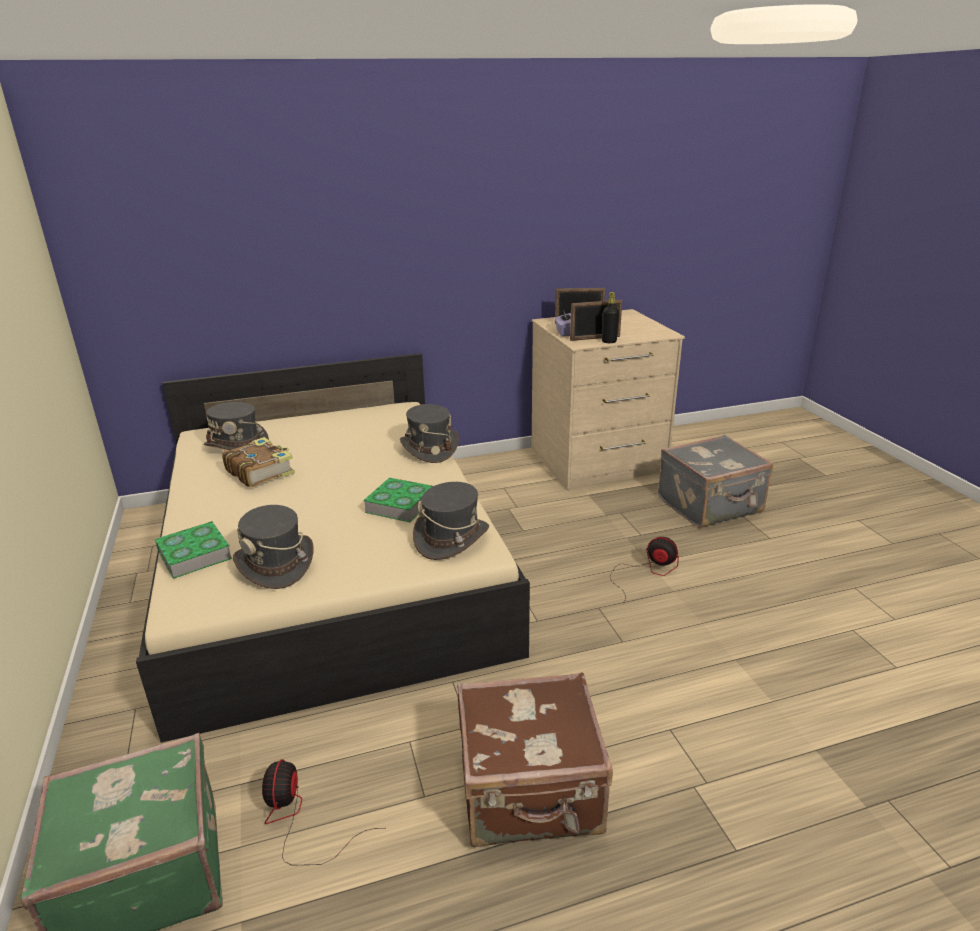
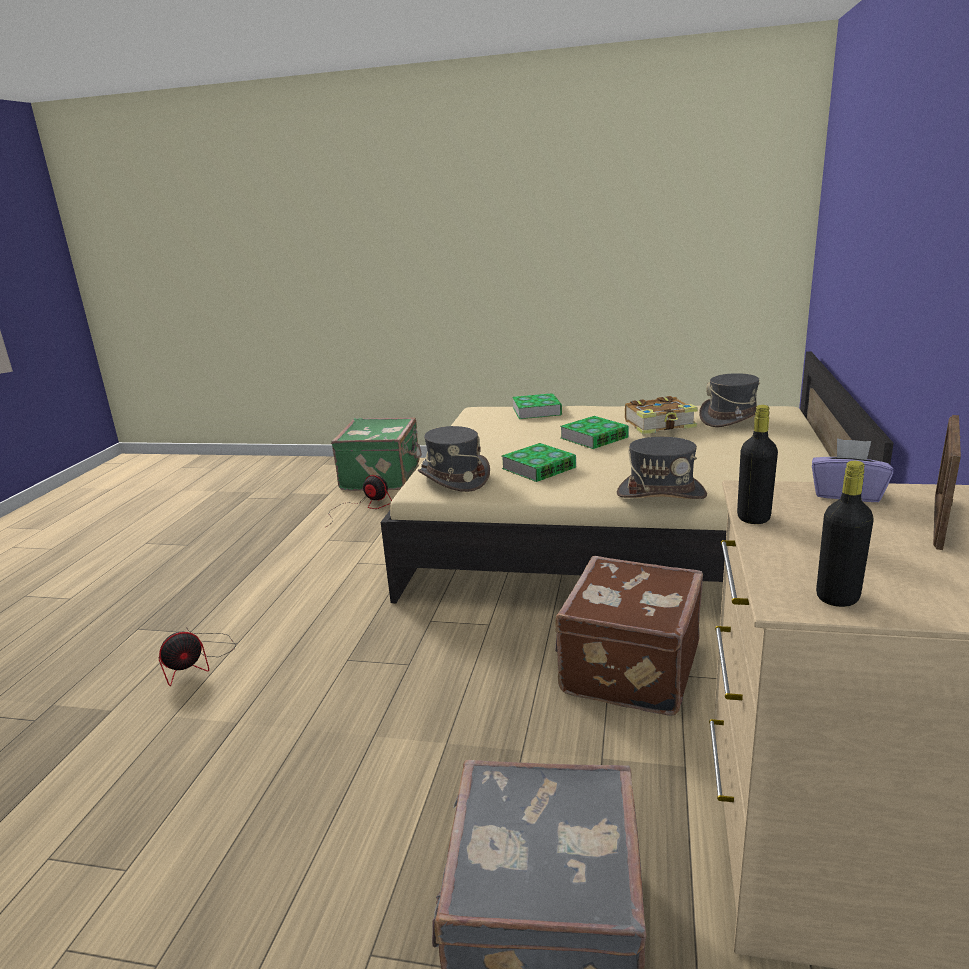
camera: 120 degrees right, 5 degrees down
grey hat [233,505,313,589] -> none
brown suitcase [457,672,613,847] -> brown suitcase moved to [555,556,703,716]
picture frame [570,300,622,341] -> none
fan [610,537,679,604] -> fan moved to [159,627,236,686]
none -> book [560,416,629,449]
none -> black bottle [816,461,874,607]

